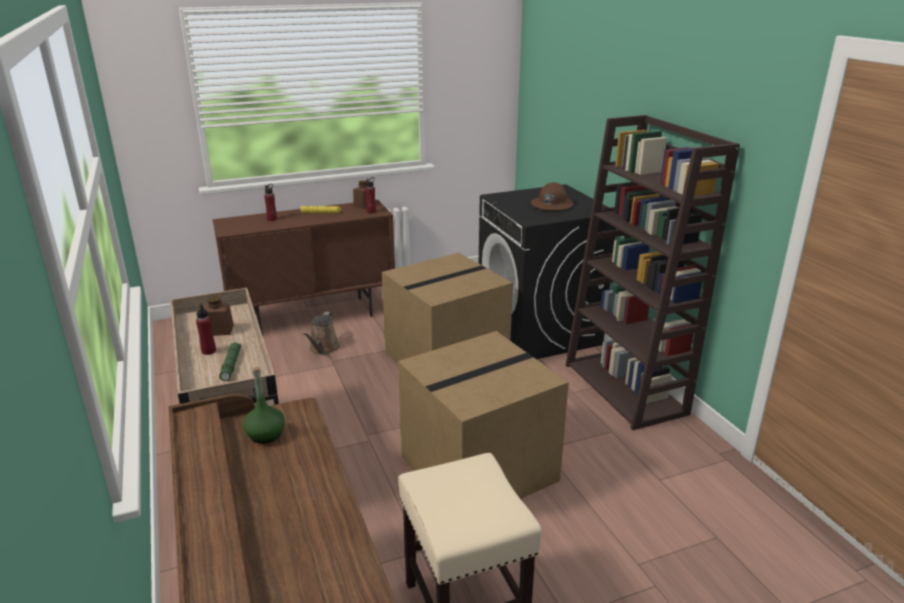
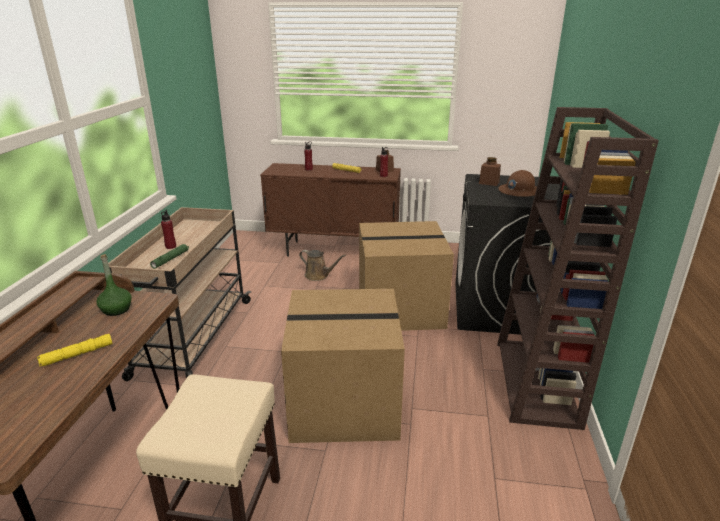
camera: 30 degrees right, 0 degrees up
brown jar [204,296,234,336] -> brown jar moved to [479,157,501,186]
brown watering can [303,312,340,355] -> brown watering can turned 105 degrees counterclockwise [299,250,346,281]
none -> yellow flashlight [37,334,112,366]

